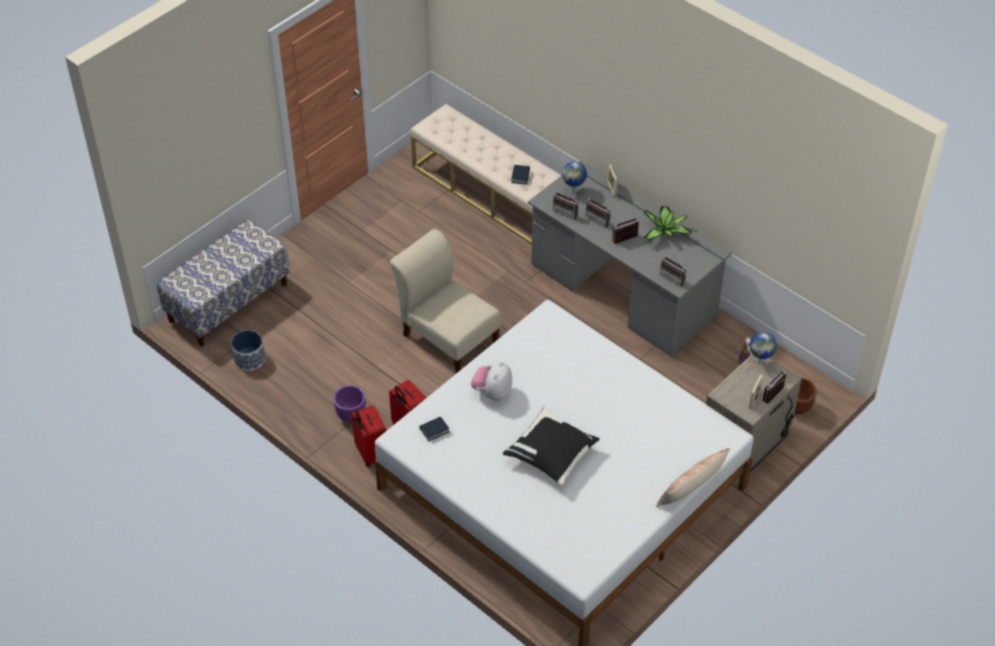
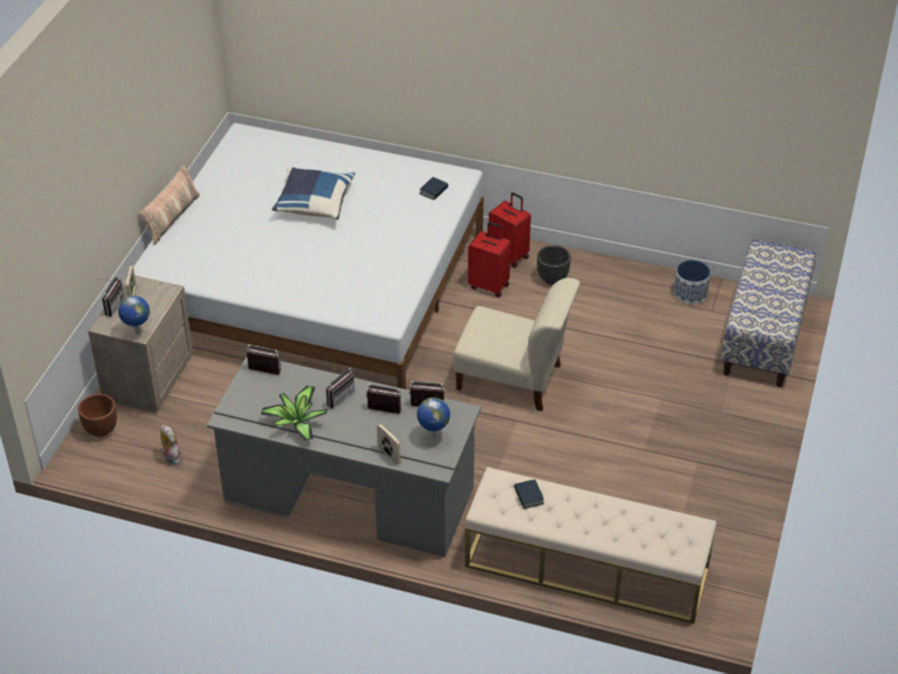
camera: 155 degrees right, 5 degrees down
purple planter [333,385,366,422] -> black planter [537,245,571,285]
plush toy [471,362,512,401] -> none
black pillow [503,407,600,486] -> blue pillow [272,167,355,220]

